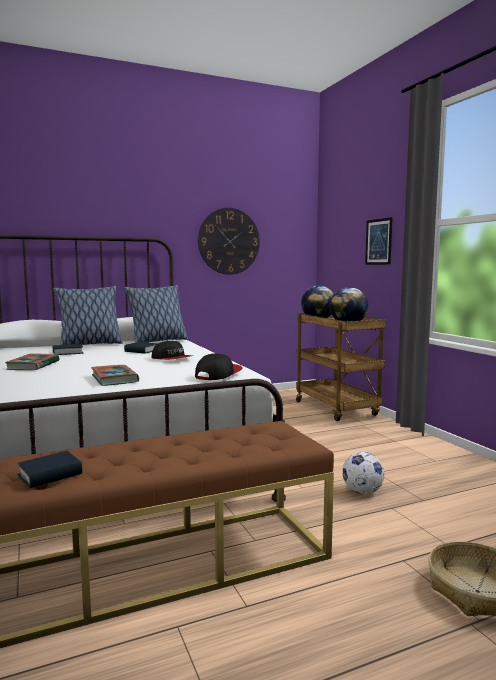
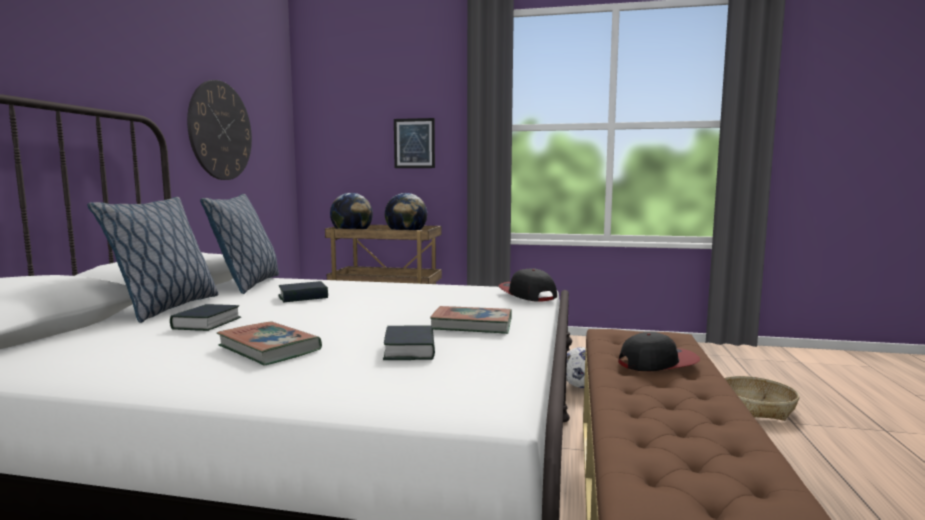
camera: 55 degrees left, 0 degrees up
book [18,451,82,488] -> book moved to [383,326,435,360]
cap [152,340,193,360] -> cap moved to [618,332,700,371]

